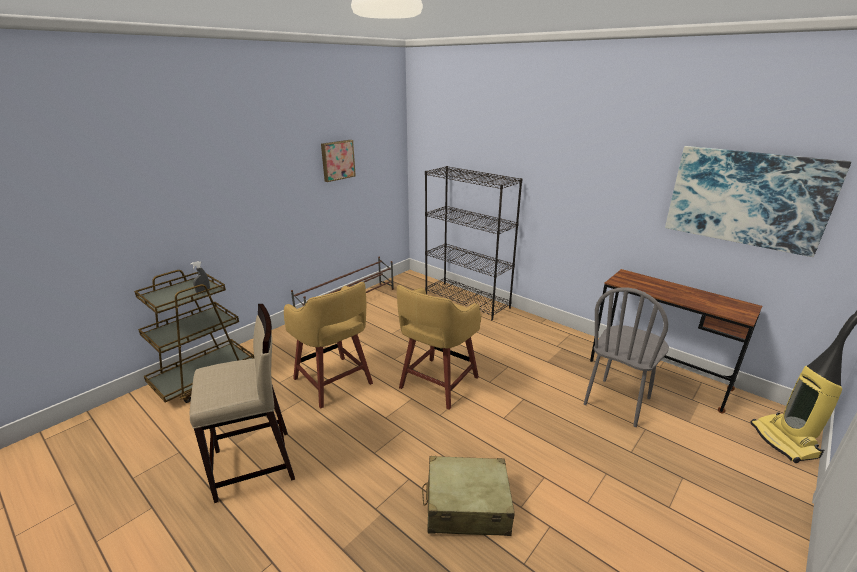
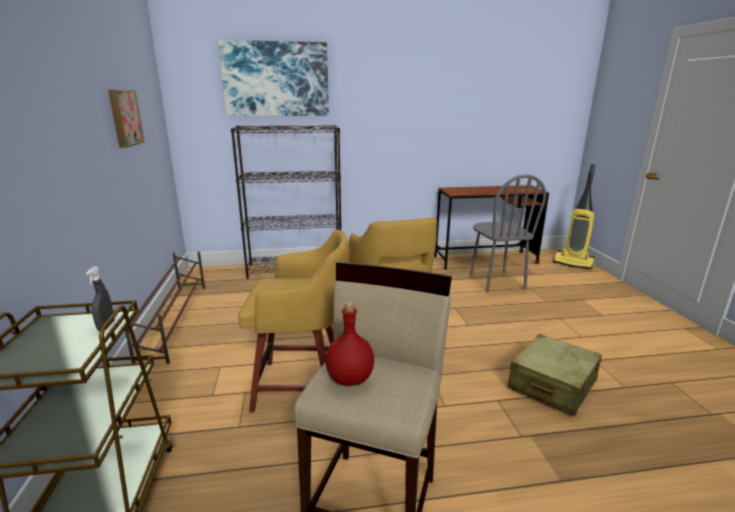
camera: 50 degrees left, 5 degrees down
picture [665,146,851,257] -> picture moved to [218,40,329,116]
none -> red bottle [325,302,374,386]

